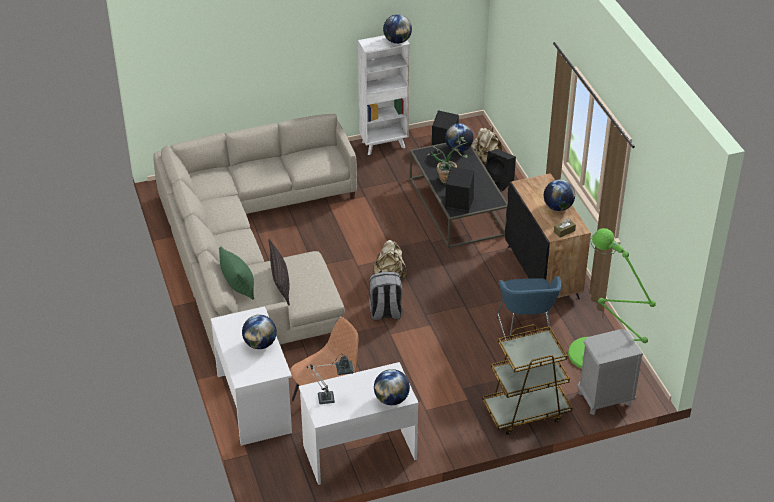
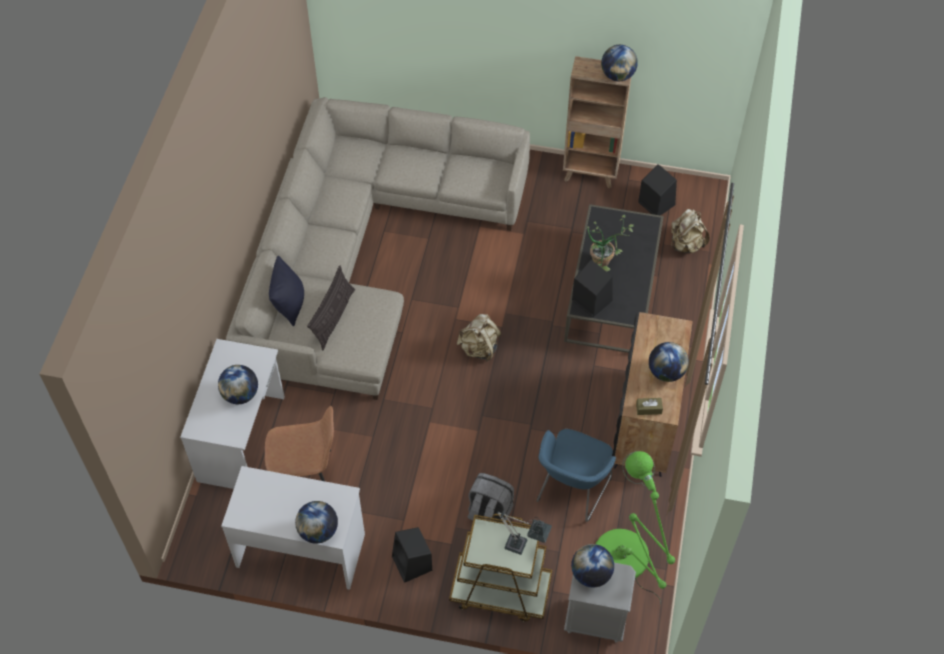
camera: 30 degrees right, 15 degrees up
green pillow [219,246,254,300] -> black pillow [269,256,304,326]
table lamp [307,354,354,404] -> table lamp moved to [497,511,552,555]
white bookcase [358,35,410,155] -> brown bookcase [563,56,631,188]
grey backpack [369,272,403,320] -> grey backpack moved to [467,473,514,522]
globe [445,123,474,152] -> globe moved to [571,544,614,588]
black speaker [486,149,516,191] -> black speaker moved to [392,527,432,583]

